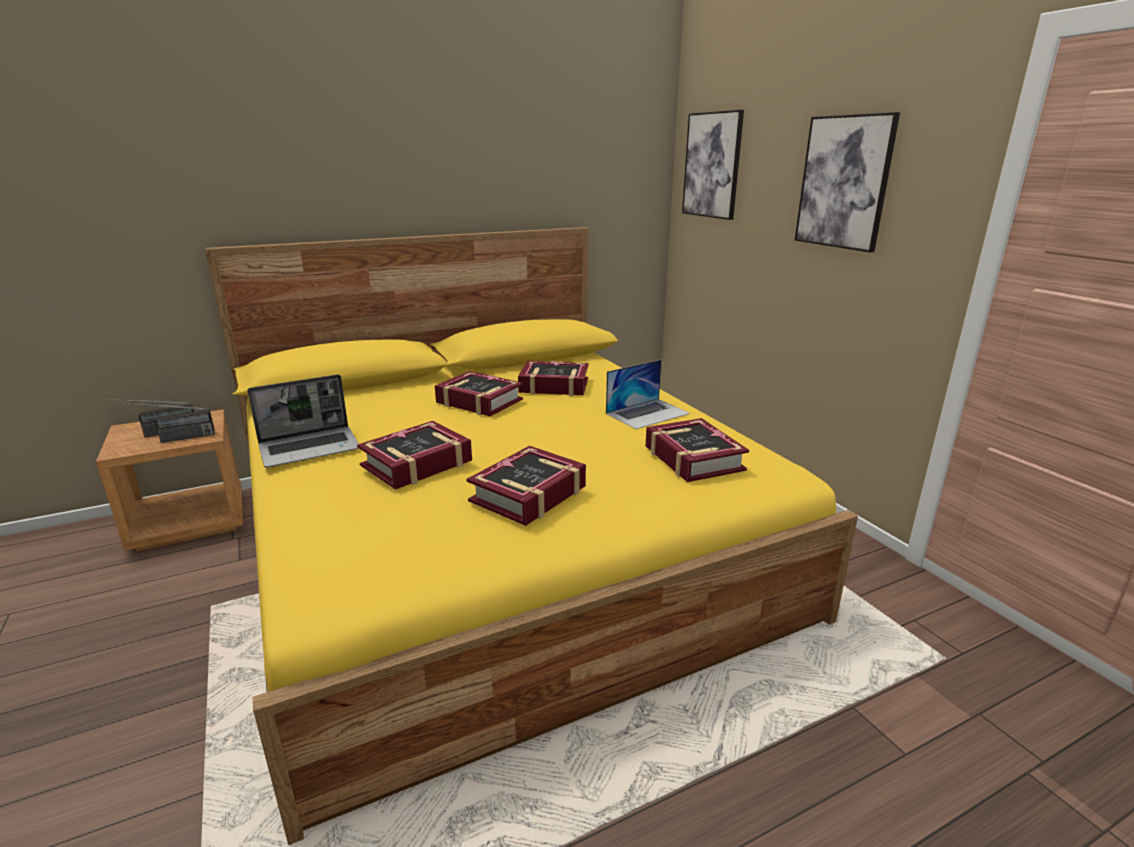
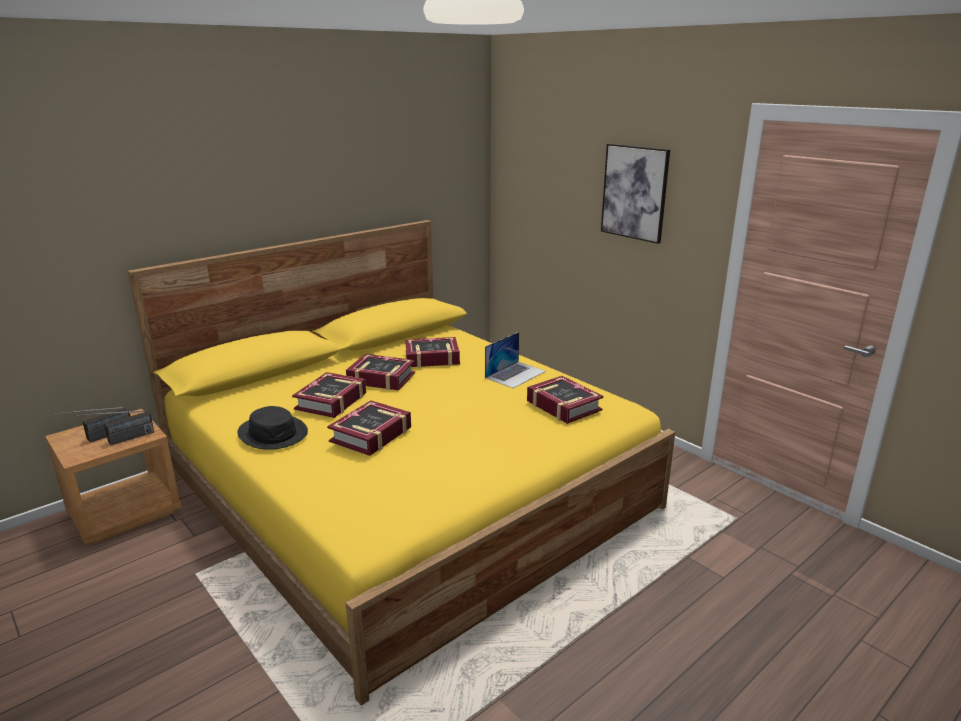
camera: 15 degrees left, 0 degrees up
laptop [247,374,359,468] -> black hat [237,406,308,450]
book [467,446,586,526] -> book moved to [292,372,366,418]
picture [682,110,744,220] -> none

